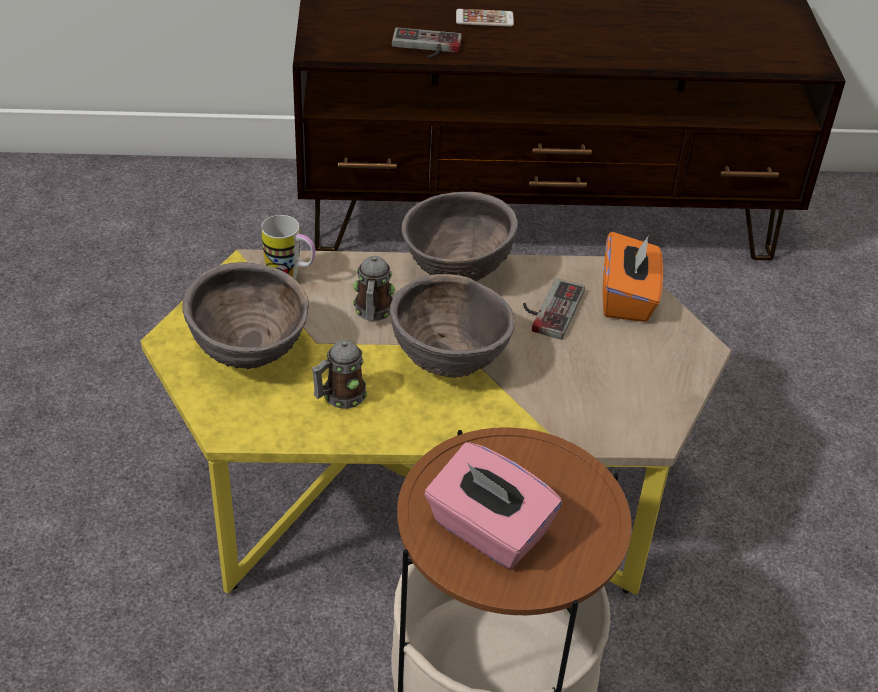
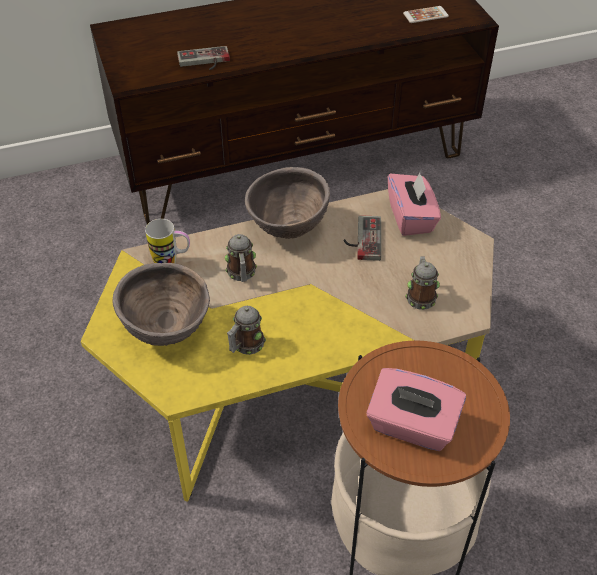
camera: 15 degrees left, 5 degrees up
brown bowl [390,274,515,378] -> none
phone [456,9,514,27] -> phone moved to [403,6,449,23]
orange tissue box [602,232,663,322] -> pink tissue box [388,171,441,236]
none -> mug [405,256,440,310]

